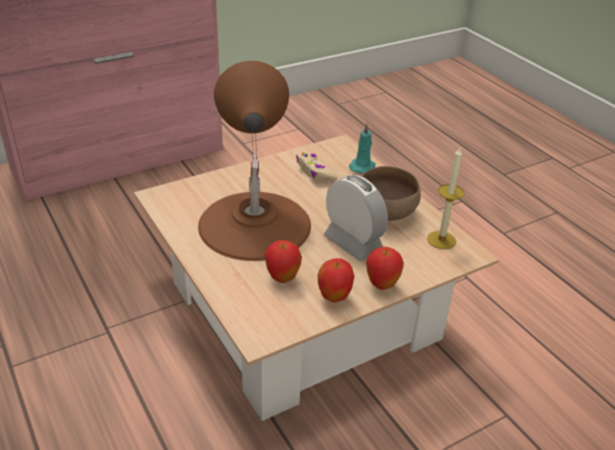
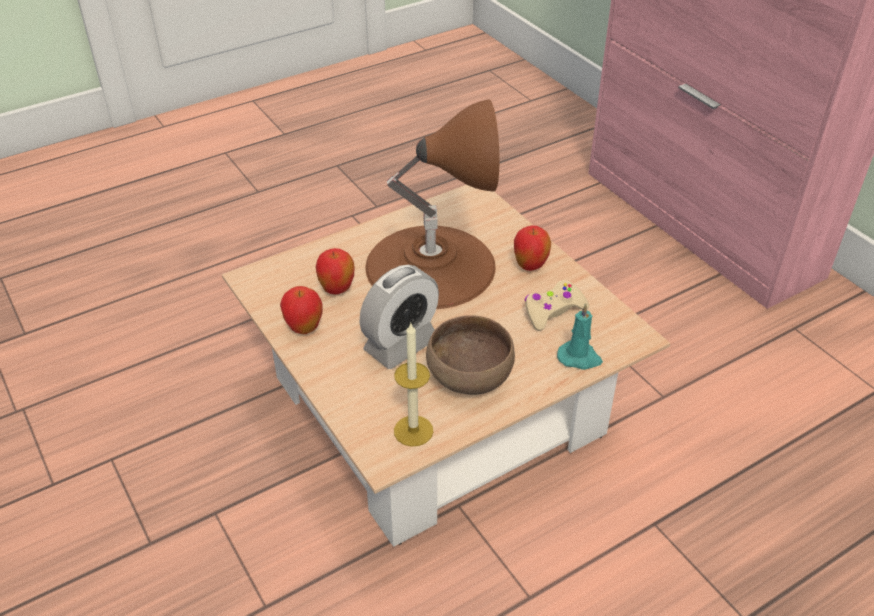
camera: 90 degrees right, 5 degrees up
apple [366,247,404,290] -> apple moved to [514,225,551,271]

